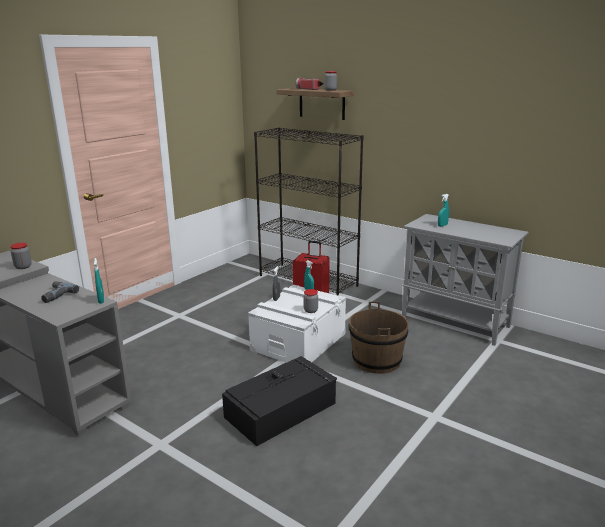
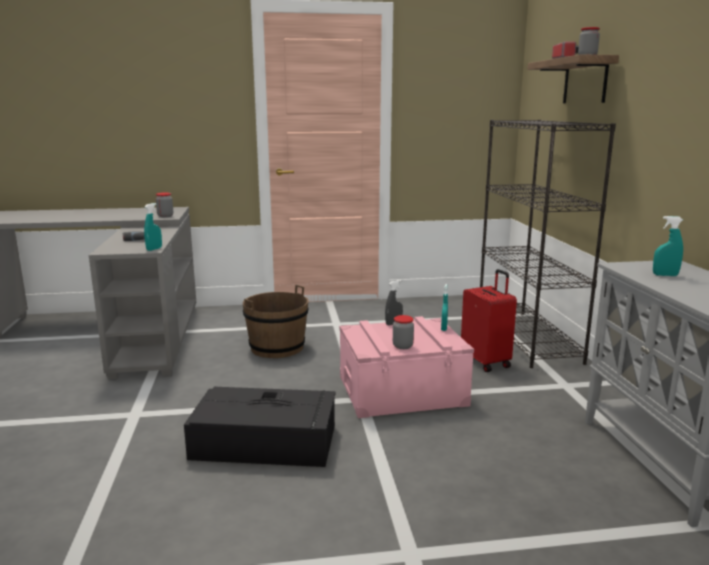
camera: 45 degrees right, 5 degrees down
white storage box [248,284,346,363] -> pink storage box [339,316,474,418]
brown bucket [349,301,409,374] -> brown bucket moved to [243,285,308,358]

